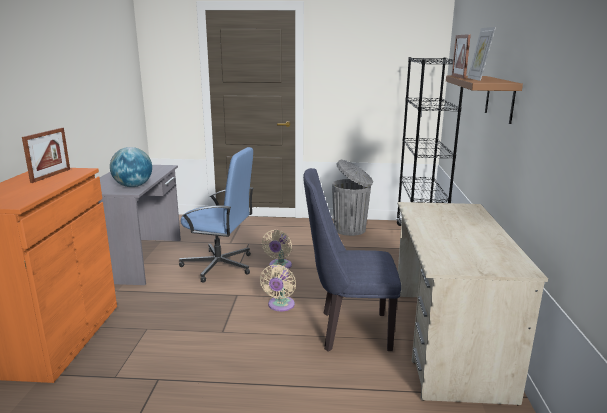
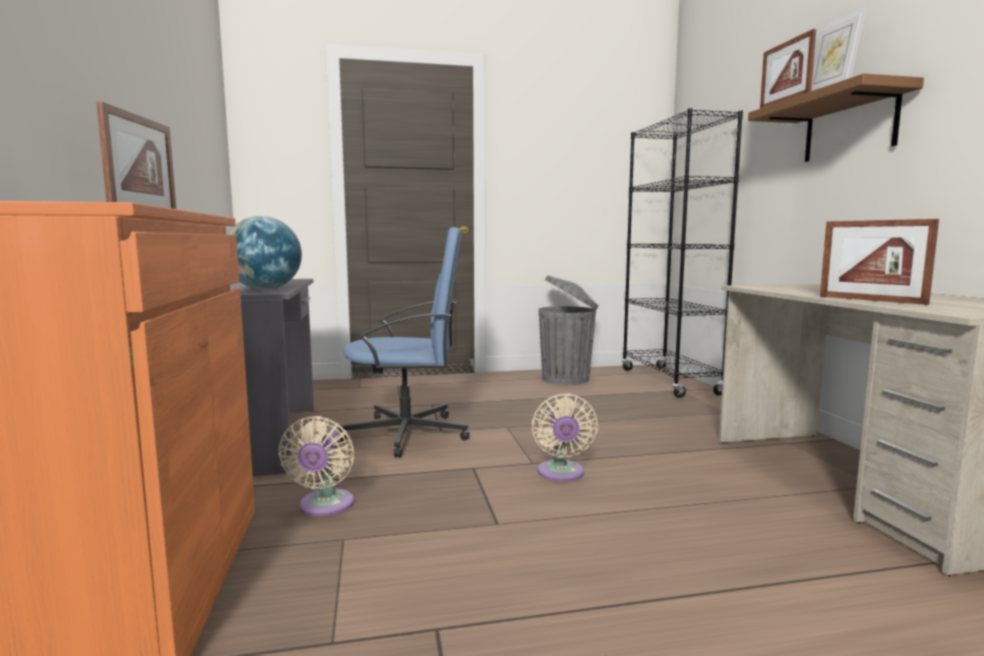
camera: 15 degrees left, 10 degrees down
beige fan [262,230,292,269] -> beige fan moved to [278,416,355,516]
blue chair [303,168,401,352] -> none
none -> picture frame [820,219,939,305]

